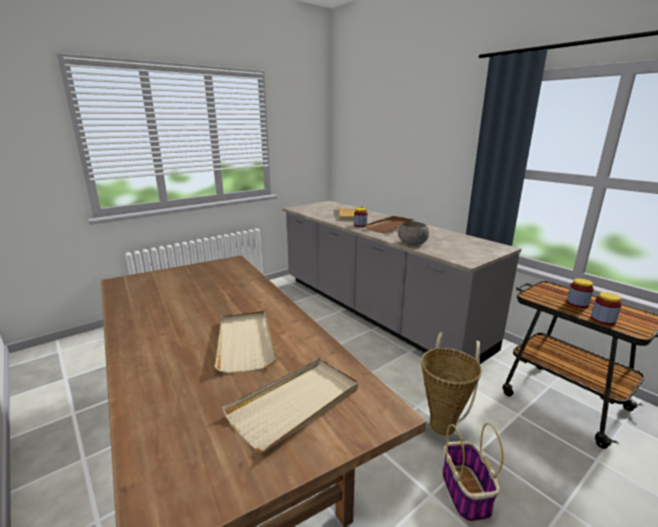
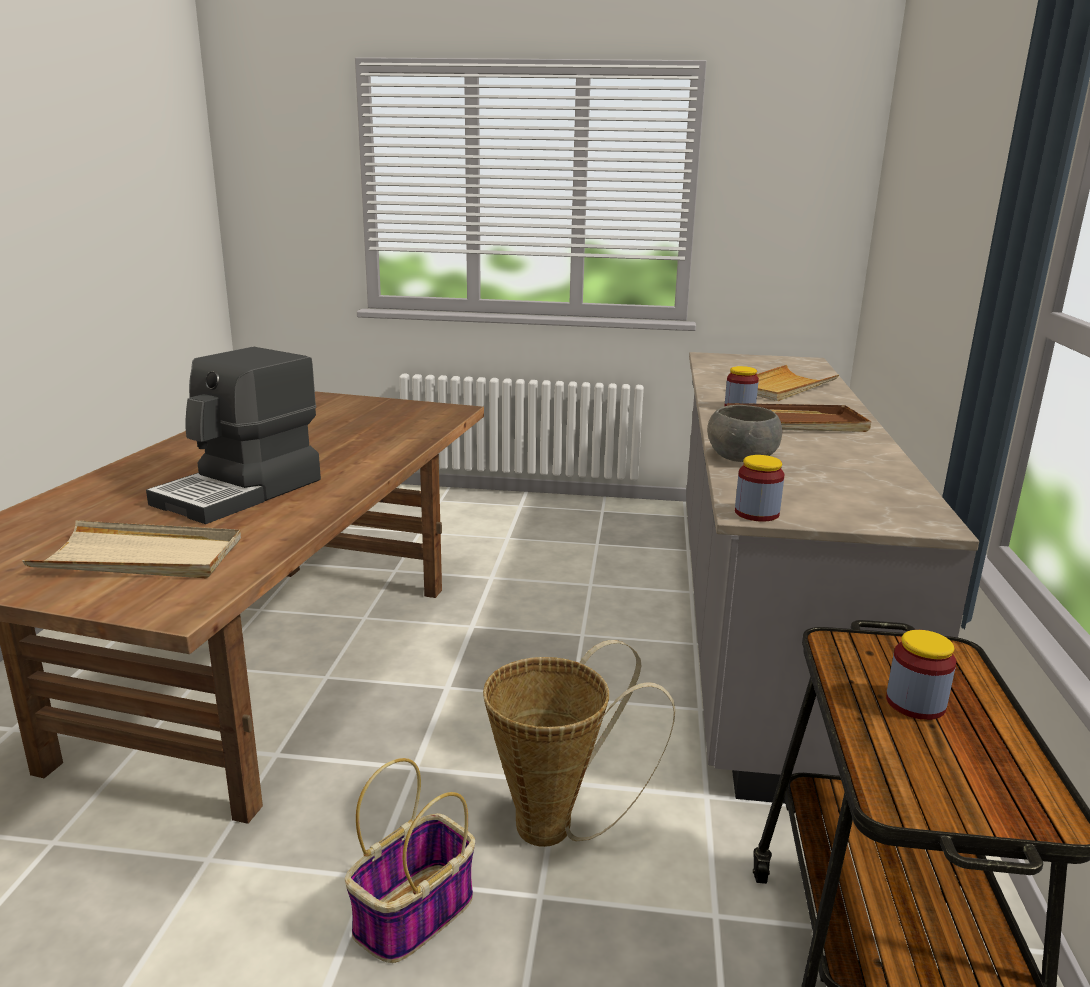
camera: 45 degrees right, 0 degrees up
beige tray [214,311,277,373] -> coffee machine [146,347,321,524]
jar [591,292,622,325] -> jar moved to [735,455,784,522]

